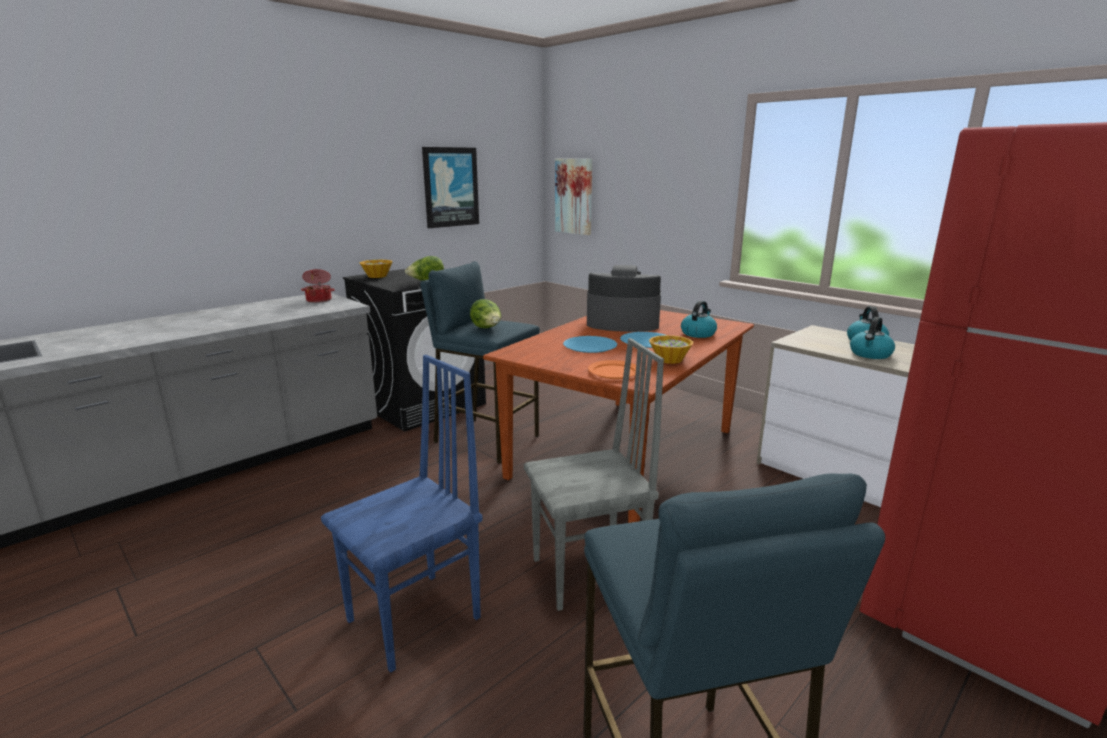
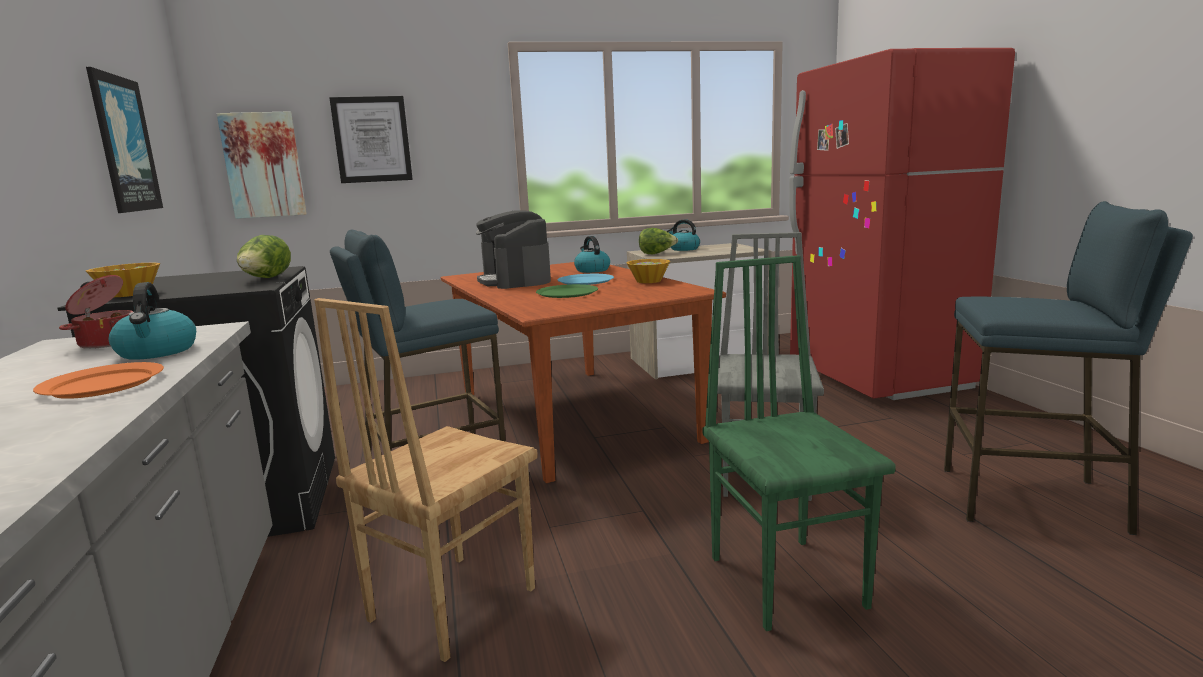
camera: 60 degrees left, 5 degrees down
blue chair [321,355,483,673] -> green chair [703,255,896,631]
lettuce [470,299,501,328] -> lettuce moved to [639,228,678,254]
blue plate [563,336,617,353] -> green plate [536,284,598,298]
coffee machine [587,265,661,332] -> coffee machine turned 60 degrees counterclockwise [476,210,551,289]
orange plate [588,360,641,379] -> orange plate moved to [33,362,164,399]
kettle [850,317,895,359] -> kettle moved to [108,282,196,360]
none -> brown chair [314,298,538,662]
none -> picture [329,96,413,183]

